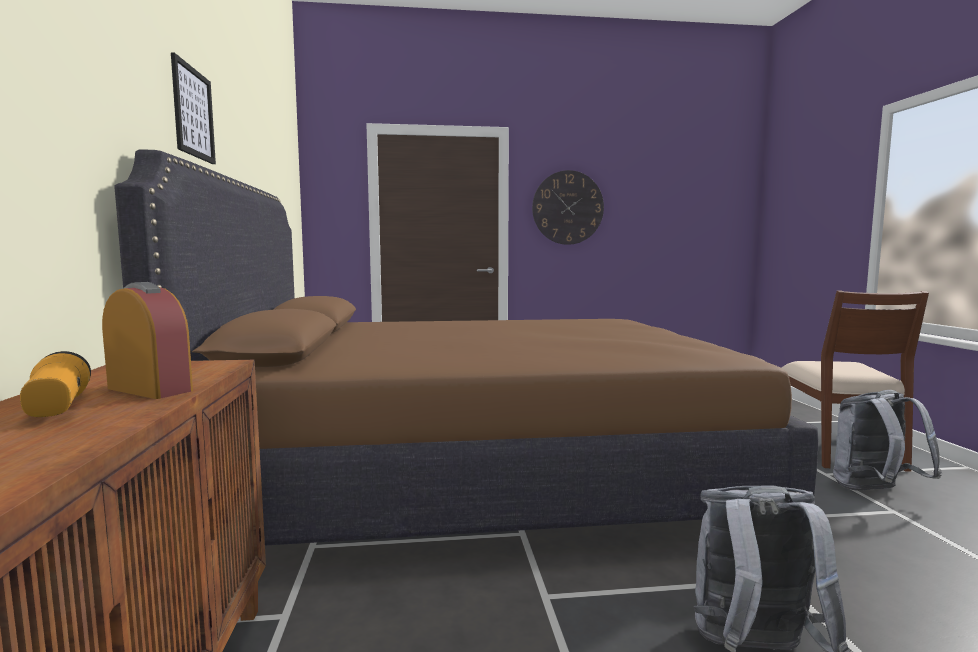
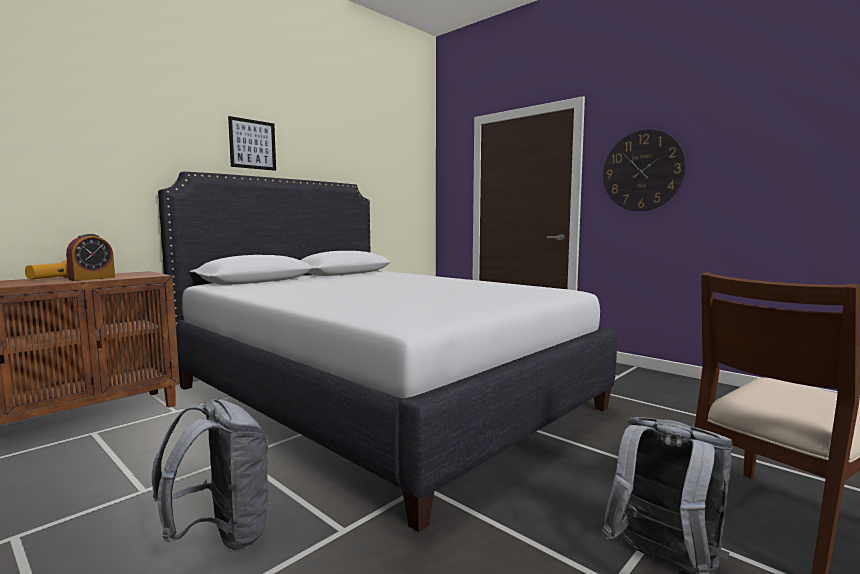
camera: 50 degrees right, 0 degrees up
alarm clock [102,282,193,399] -> alarm clock turned 45 degrees clockwise [66,234,115,281]
brown bed [114,149,818,545] -> white bed [158,171,617,532]

